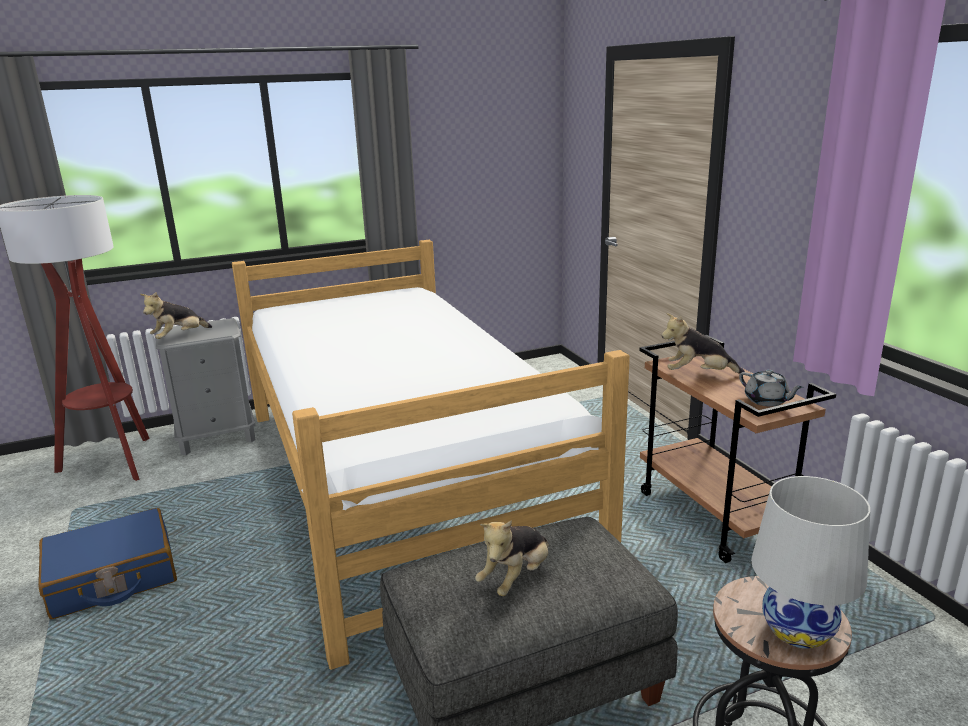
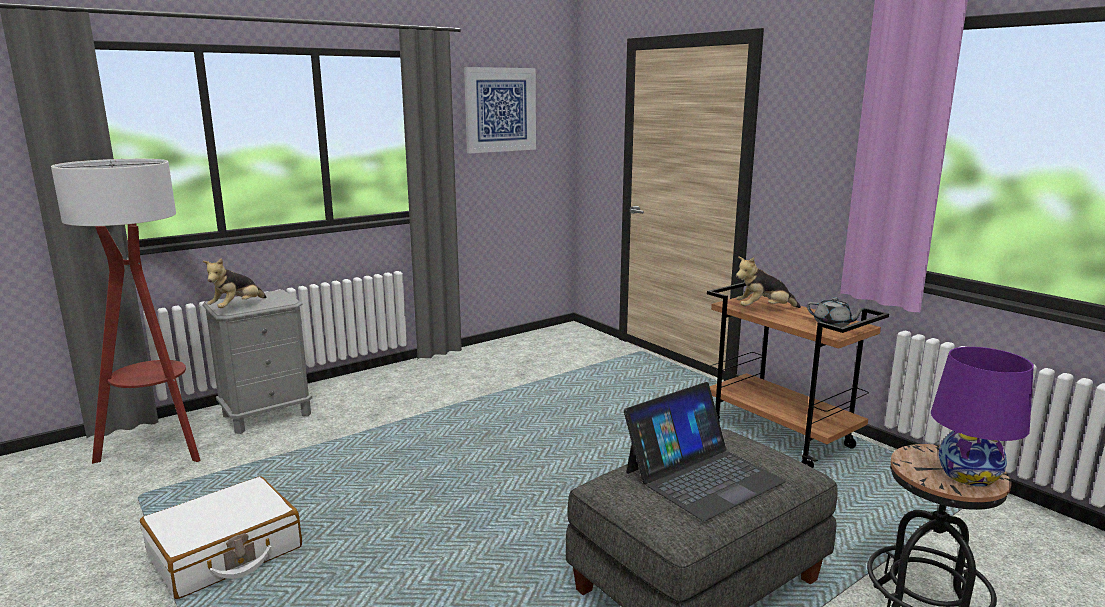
camera: 15 degrees left, 5 degrees down
blue suitcase [38,508,177,619] -> white suitcase [140,476,302,599]
bed [232,240,630,670] -> none
plush toy [475,520,549,596] -> laptop [624,382,786,521]
white table lamp [751,476,870,649] -> purple table lamp [931,347,1034,486]
none -> picture [464,67,536,153]

